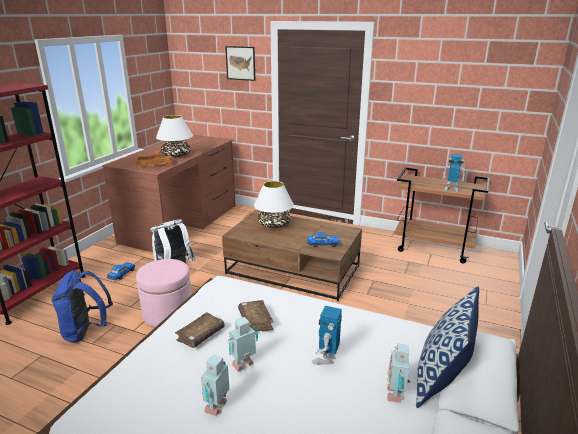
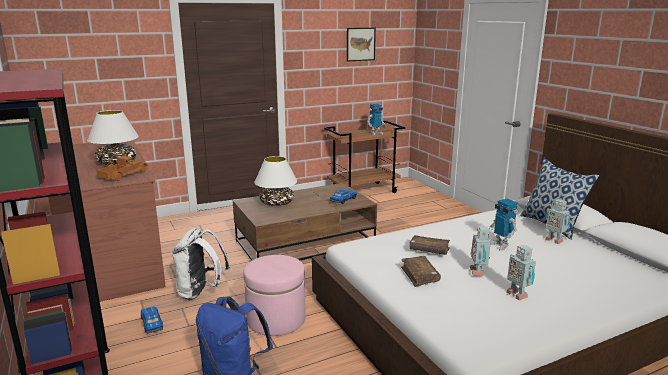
camera: 50 degrees left, 5 degrees down
picture [225,46,255,81] -> picture moved to [347,28,376,62]

